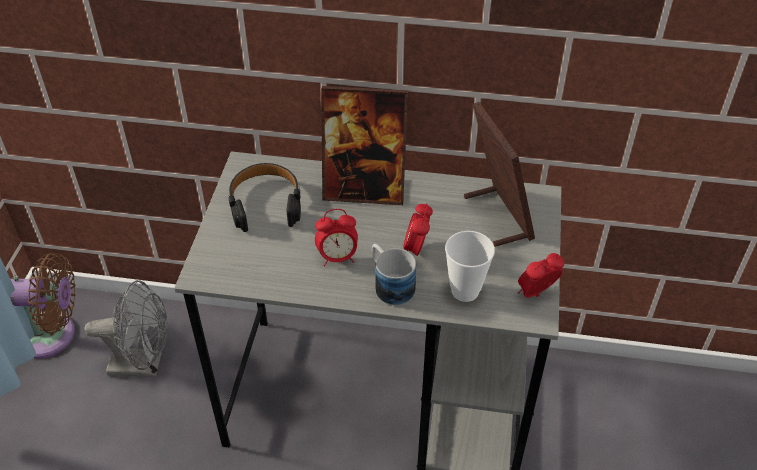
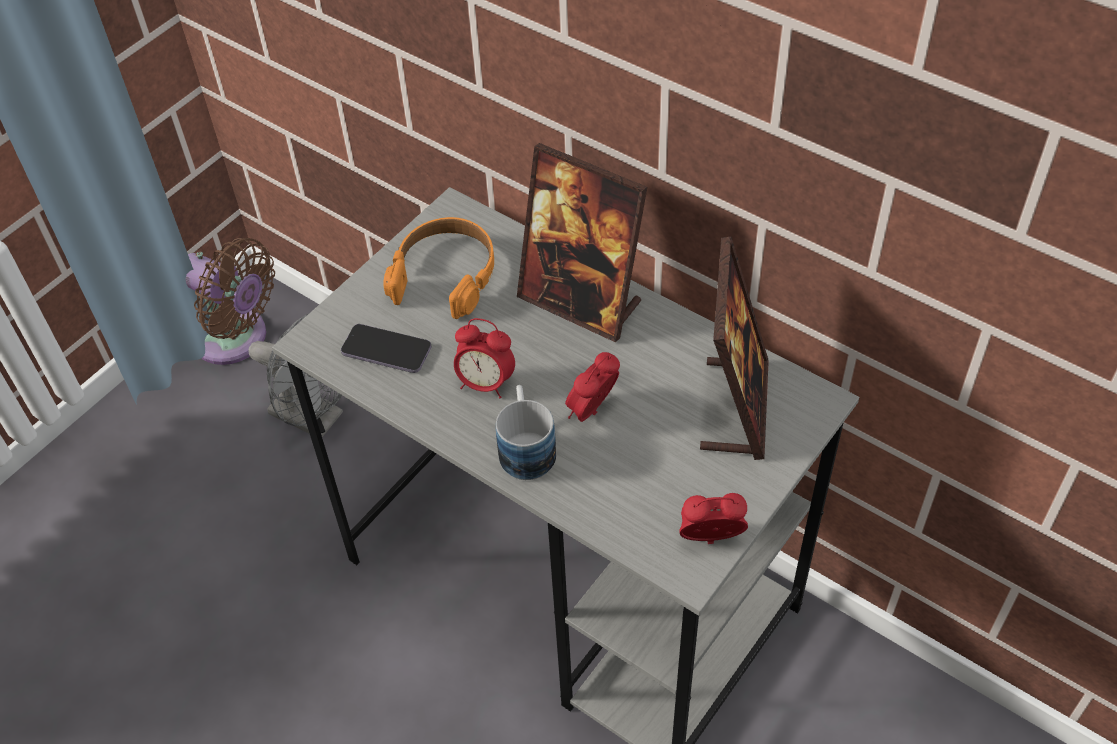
camera: 30 degrees right, 5 degrees up
black headphones [228,163,301,232] -> orange headphones [383,217,494,319]
cup [445,231,495,302] -> none
none -> phone [341,324,431,373]

